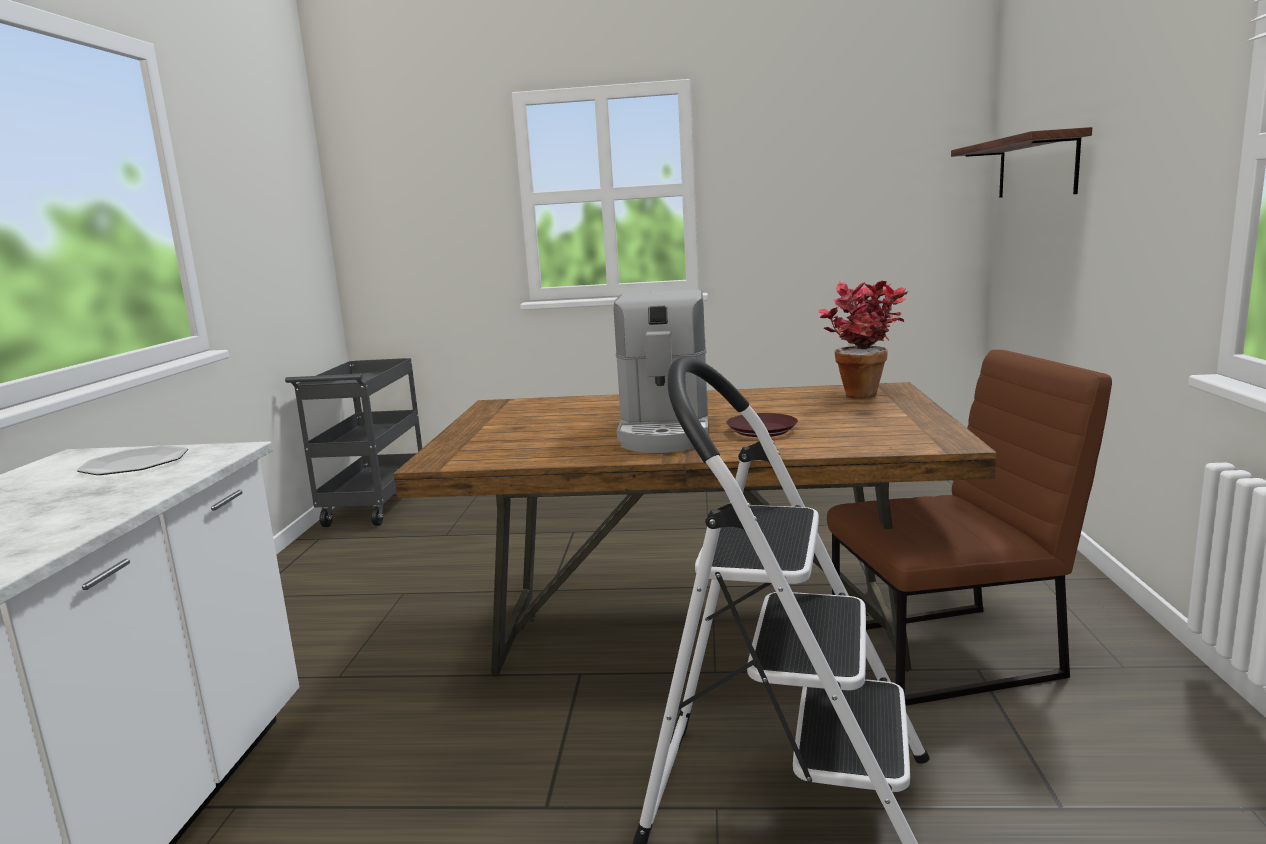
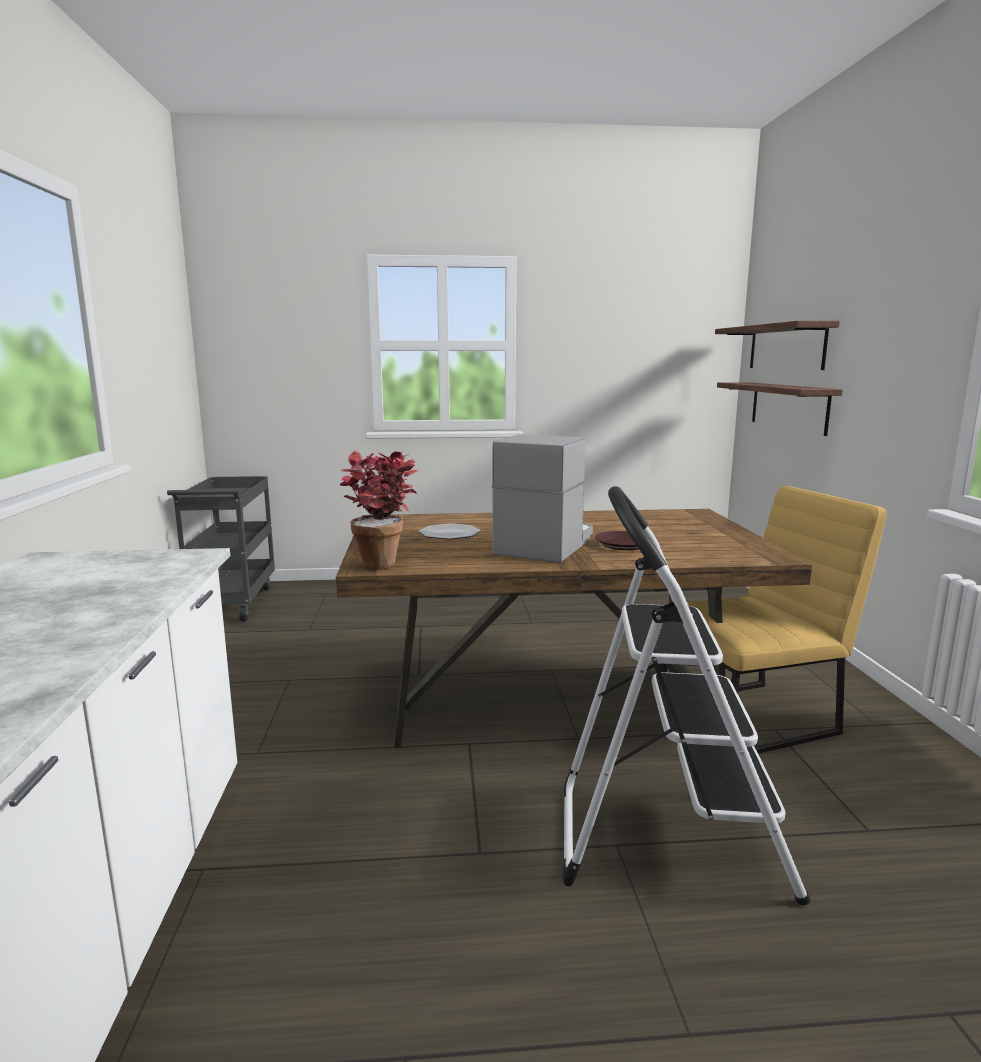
camera: 10 degrees left, 0 degrees up
plate [77,445,188,475] -> plate moved to [419,523,481,539]
coffee machine [613,290,708,453] -> coffee machine turned 150 degrees counterclockwise [492,434,593,563]
potted plant [818,281,908,399] -> potted plant moved to [340,451,419,570]
brown chair [827,350,1112,706] -> yellow chair [662,486,887,754]
none -> shelf [717,382,843,436]

